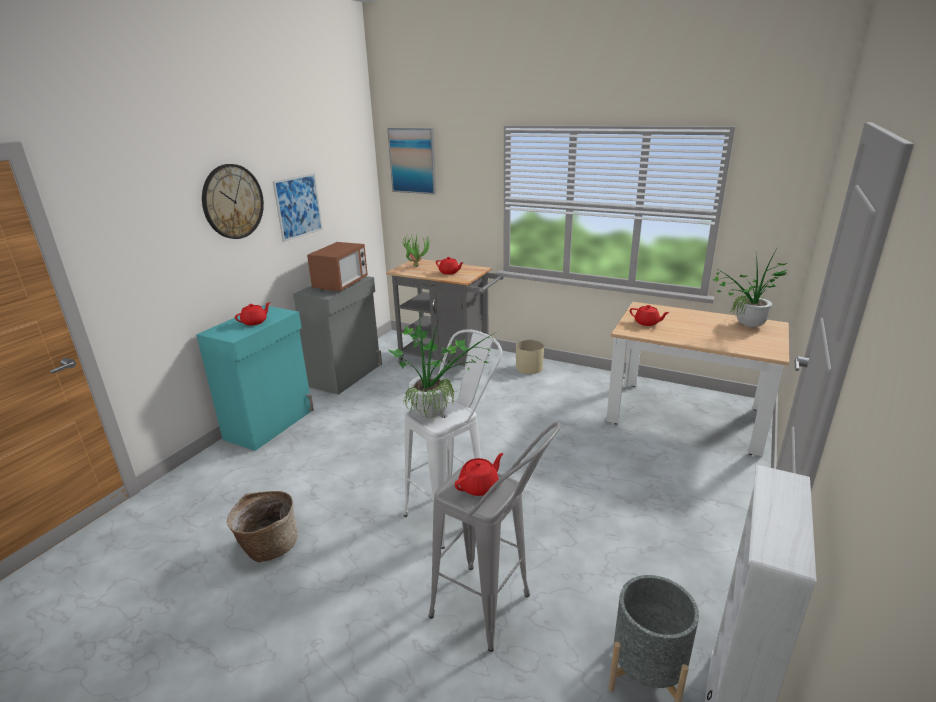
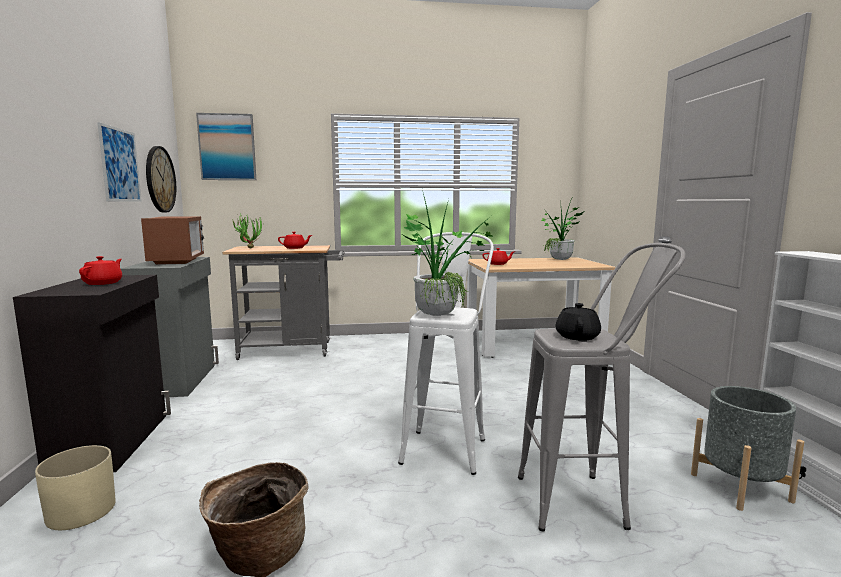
camera: 35 degrees left, 15 degrees down
turquoise cabinet [196,305,314,451] -> black cabinet [13,275,171,472]
wall clock [202,164,264,239] -> wall clock moved to [146,146,176,213]
red teapot [455,453,503,496] -> black teapot [556,303,601,341]
beige planter [516,340,544,374] -> beige planter moved to [35,445,116,530]

